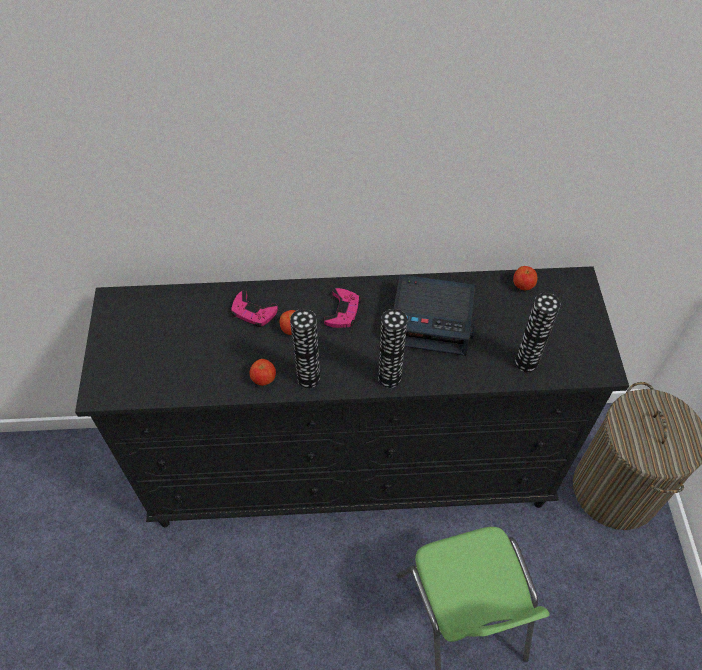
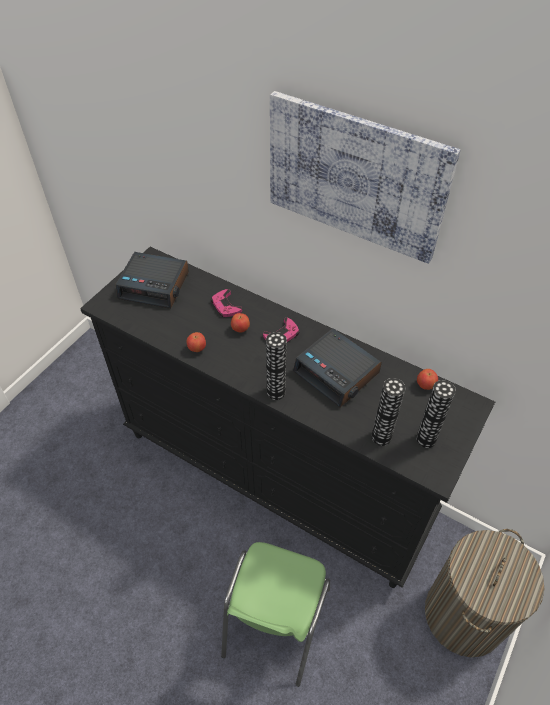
camera: 35 degrees right, 5 degrees down
vase [290,309,320,388] -> vase moved to [416,380,456,448]
none -> alarm clock [116,252,189,309]
none -> picture [270,91,460,264]

